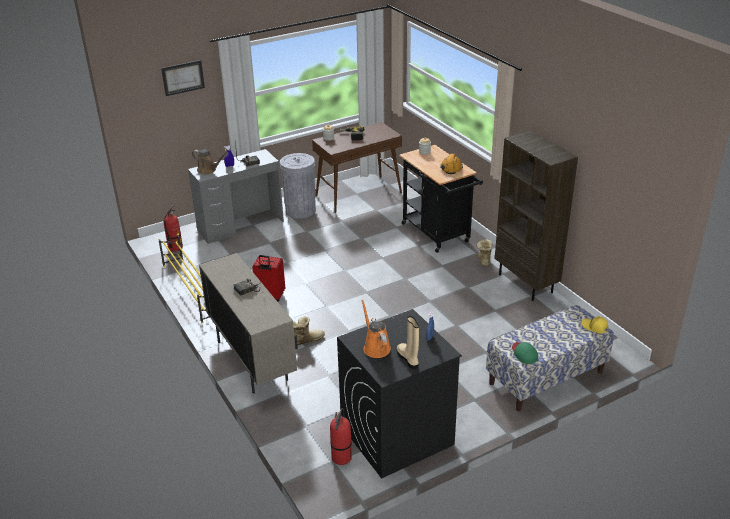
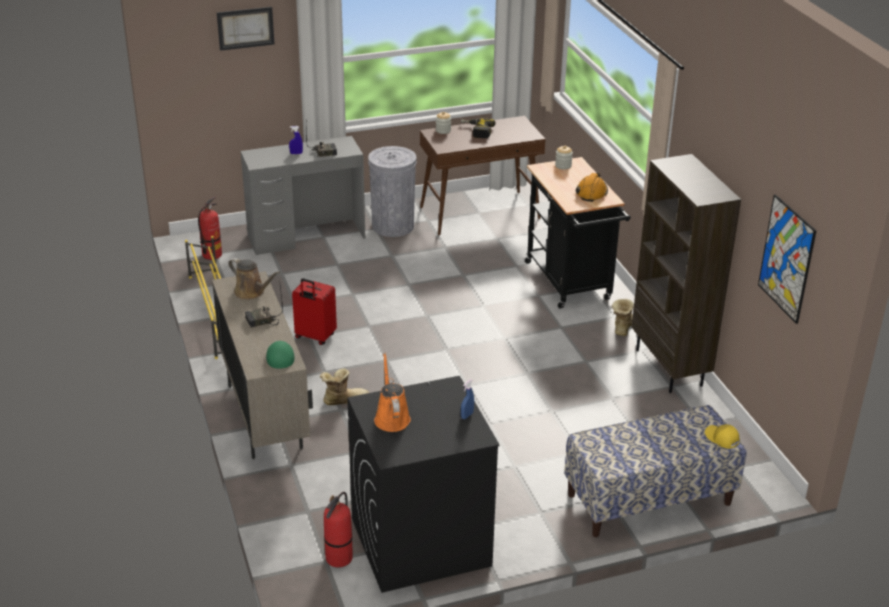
camera: 10 degrees right, 0 degrees up
brown watering can [192,150,227,174] -> brown watering can moved to [228,258,280,300]
beige boot [397,316,419,369] -> none
green cap [512,342,538,364] -> green cap moved to [266,341,295,369]
none -> picture [758,194,817,324]

